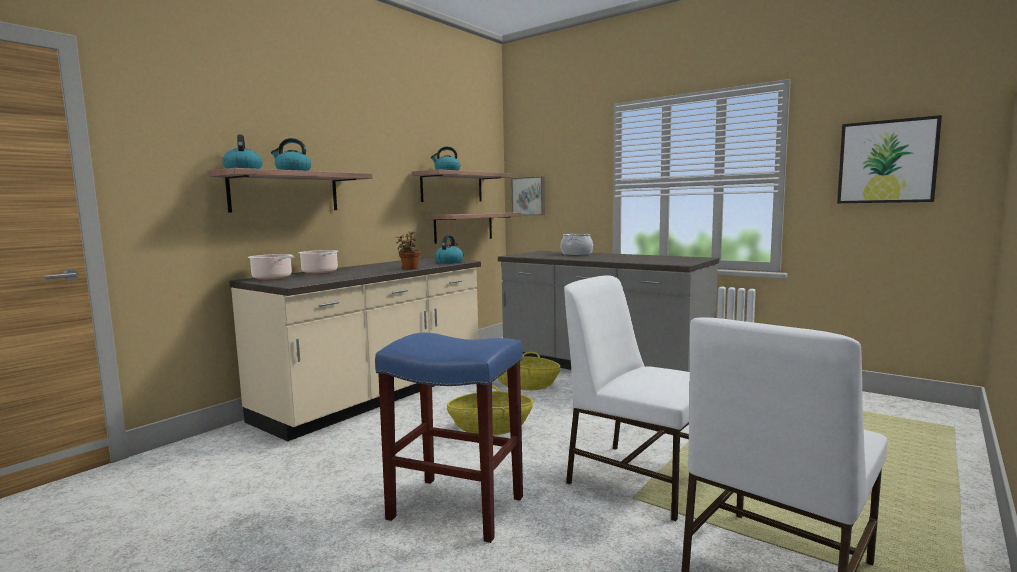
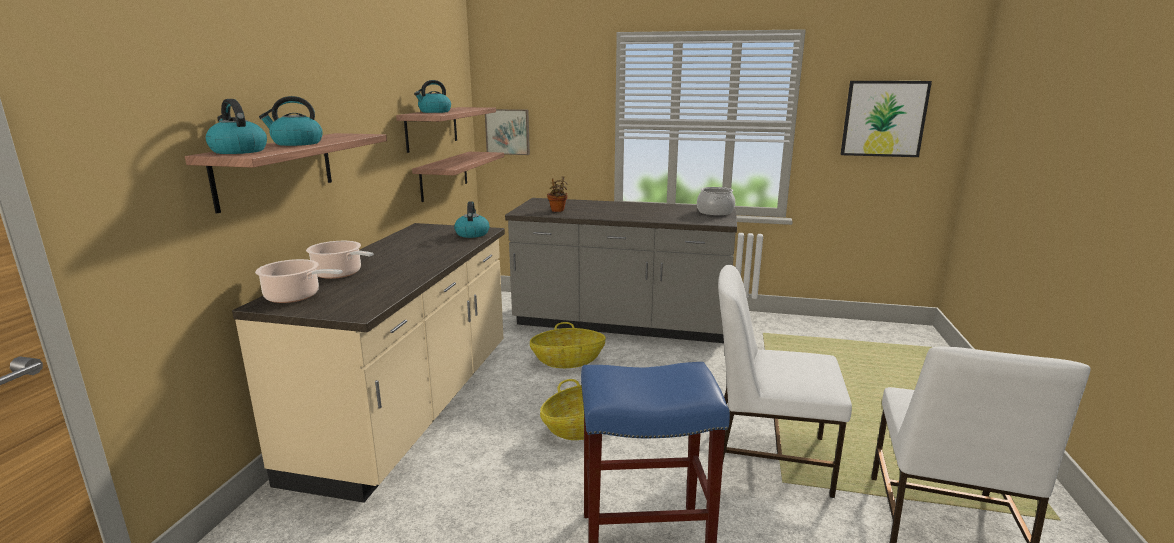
camera: 25 degrees left, 10 degrees up
potted plant [396,231,421,269] -> potted plant moved to [547,176,568,212]
cooking pot [560,234,593,255] -> cooking pot moved to [697,187,735,216]

